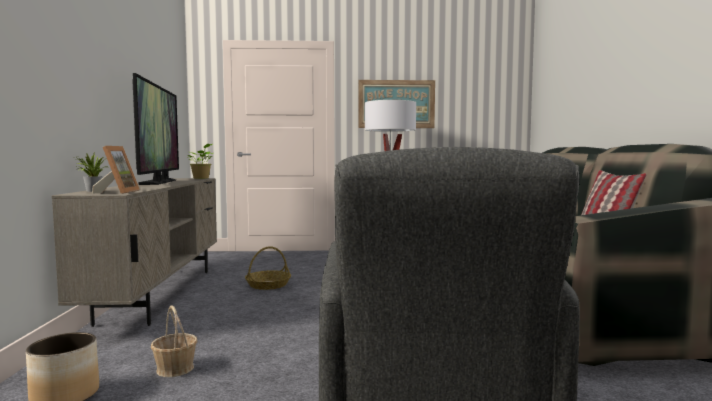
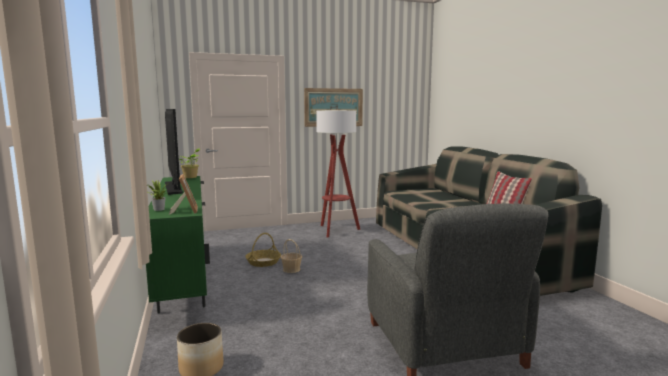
camera: 15 degrees left, 5 degrees up
beige tv stand [52,178,217,327] -> green tv stand [146,176,210,314]
basket [151,305,197,377] -> basket moved to [281,239,302,273]

